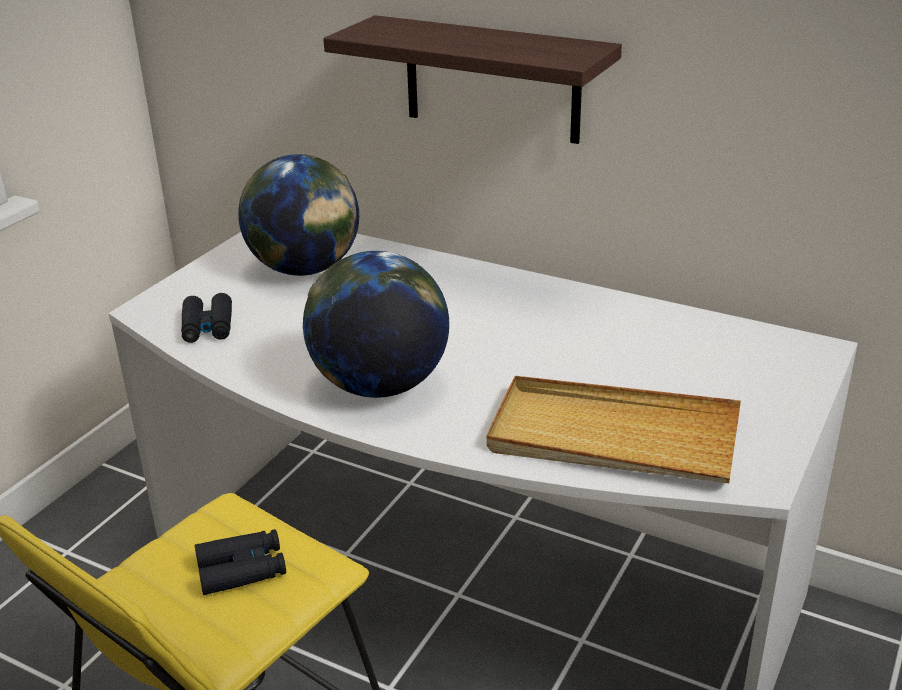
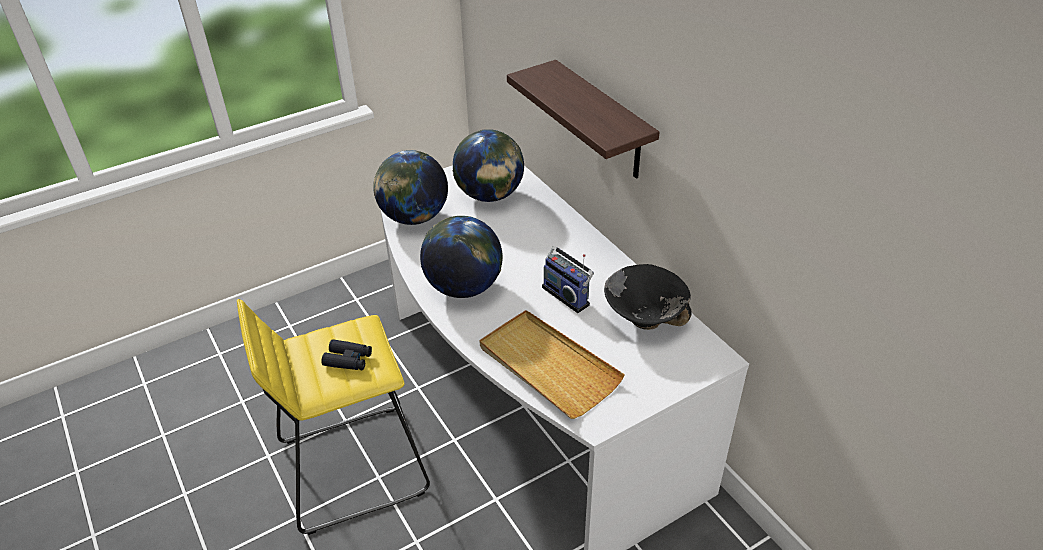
camera: 30 degrees right, 10 degrees up
black binoculars [181,293,232,343] -> globe [373,150,448,225]
none -> radio [542,246,594,313]
none -> black bowl [604,264,692,330]

